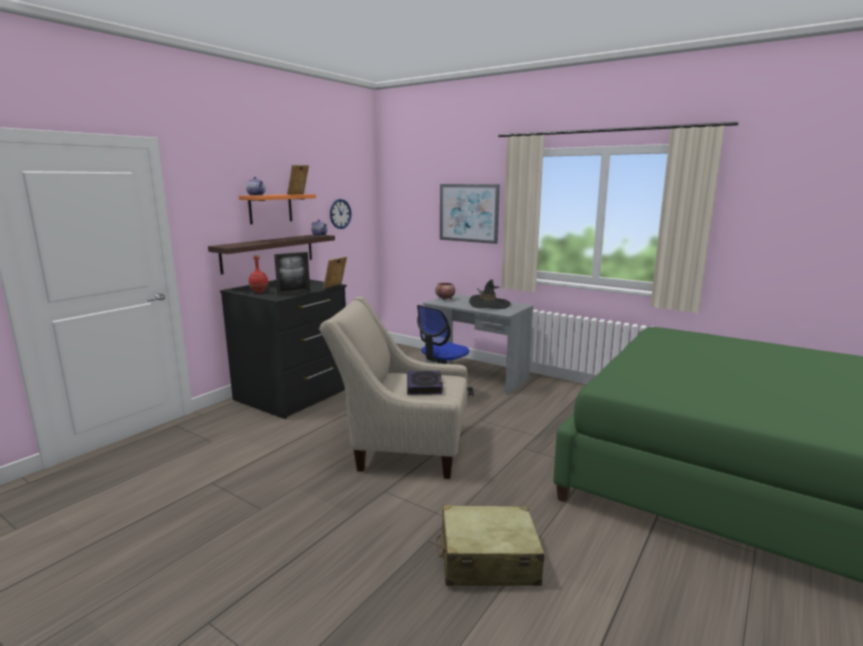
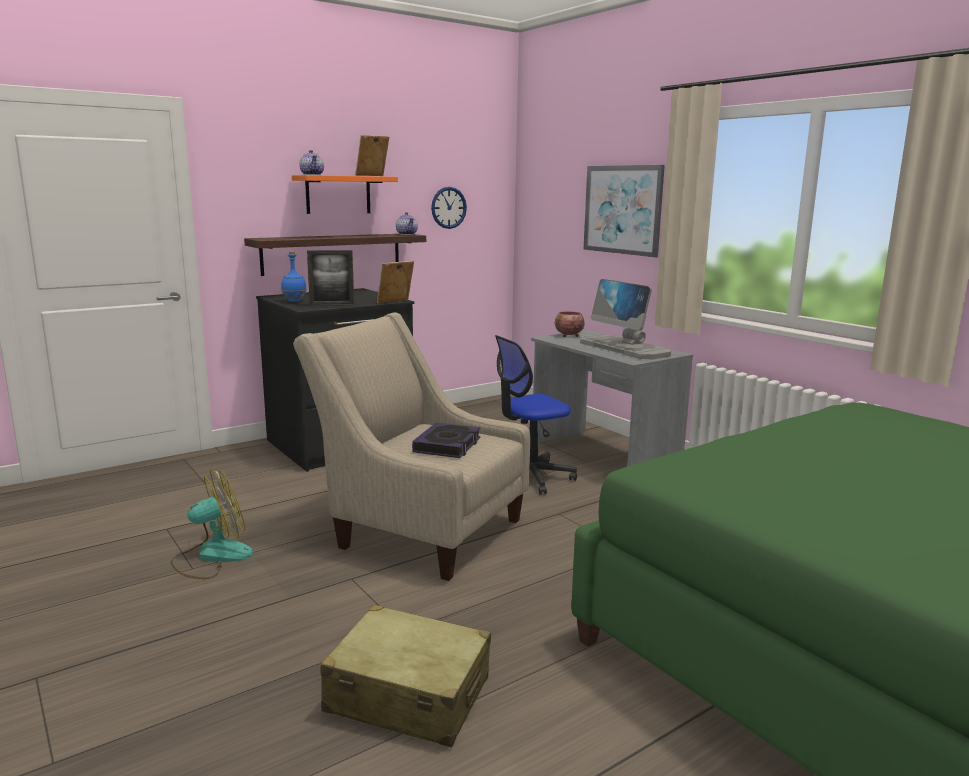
camera: 20 degrees right, 0 degrees up
red bottle [249,255,268,293] -> blue bottle [281,251,307,302]
black hat [469,279,511,309] -> monitor [580,279,671,360]
none -> fan [170,469,253,579]

